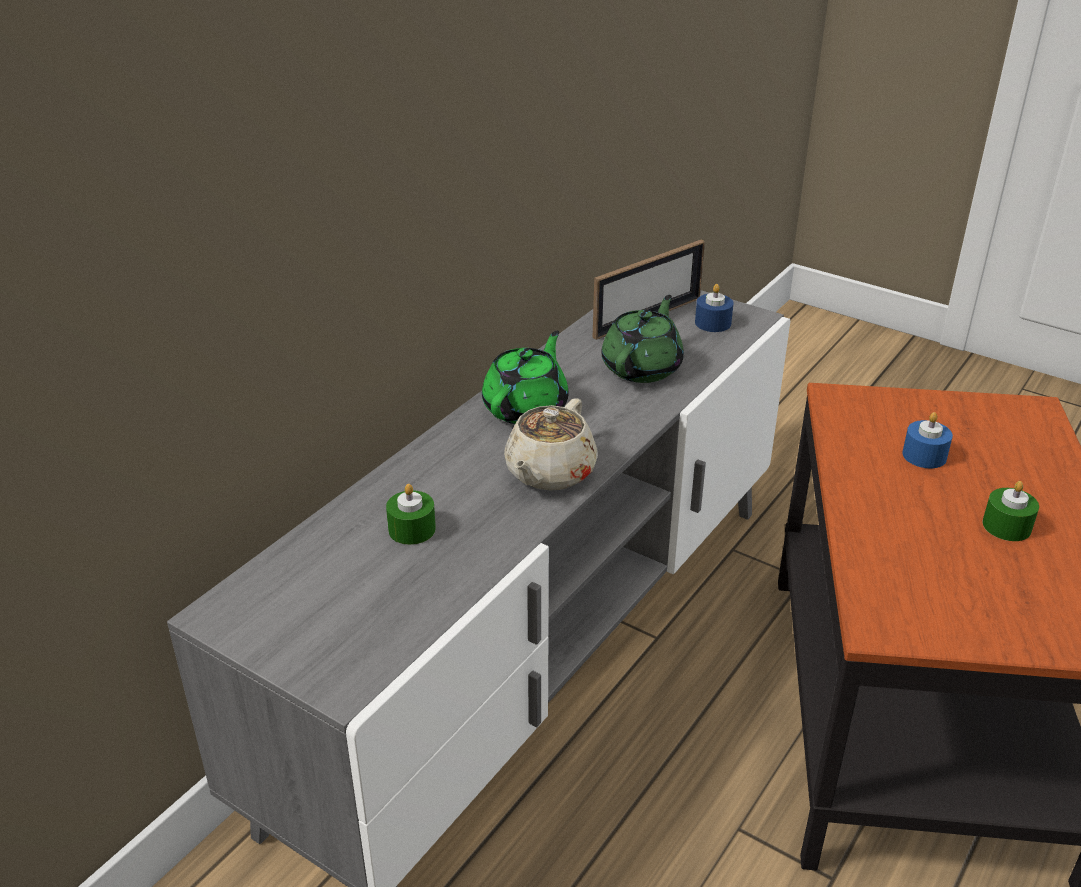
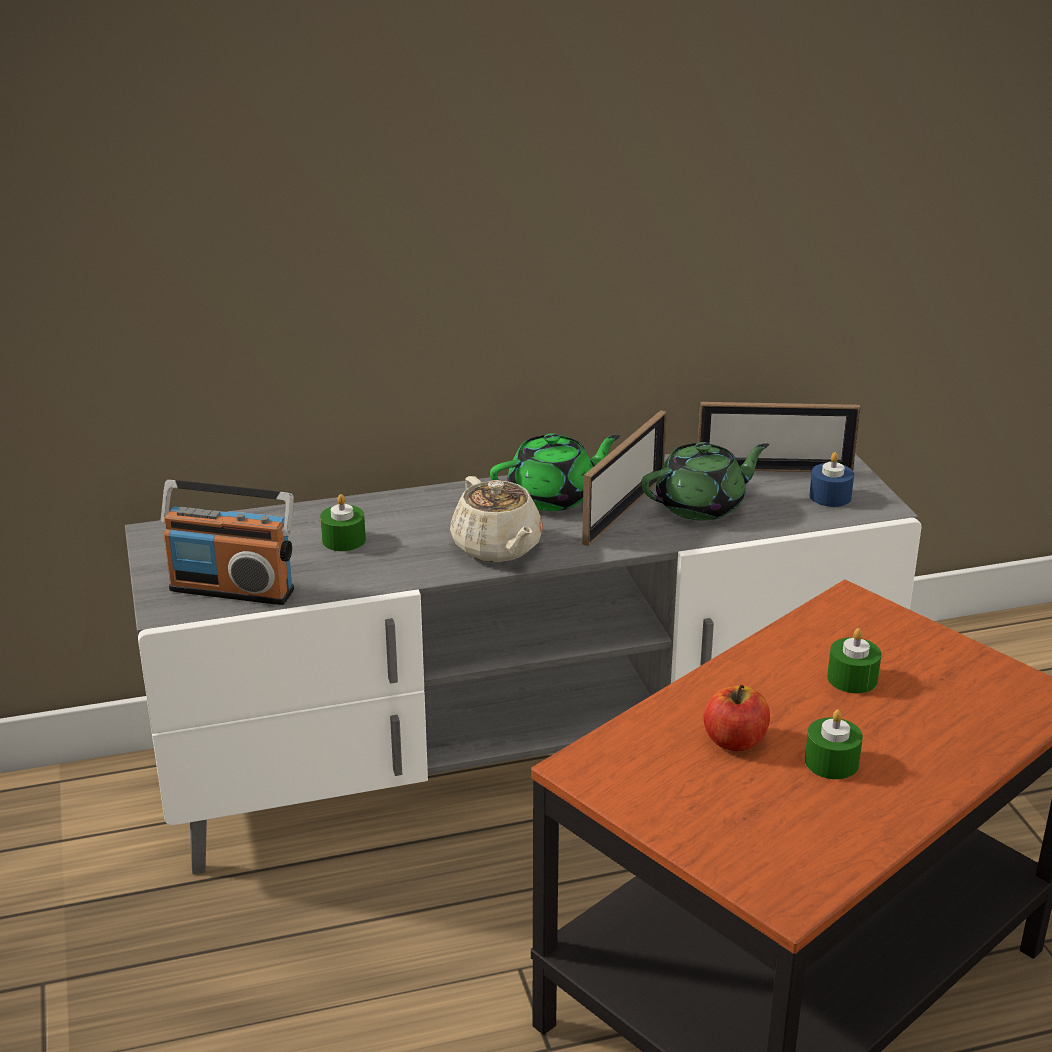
camera: 40 degrees right, 5 degrees down
beige teapot [504,398,598,491] -> beige teapot turned 90 degrees counterclockwise [450,476,543,562]
blue candle [902,412,953,468] -> green candle [827,628,881,693]
none -> radio [160,480,294,605]
none -> picture frame [582,410,666,546]
none -> apple [703,684,770,751]

